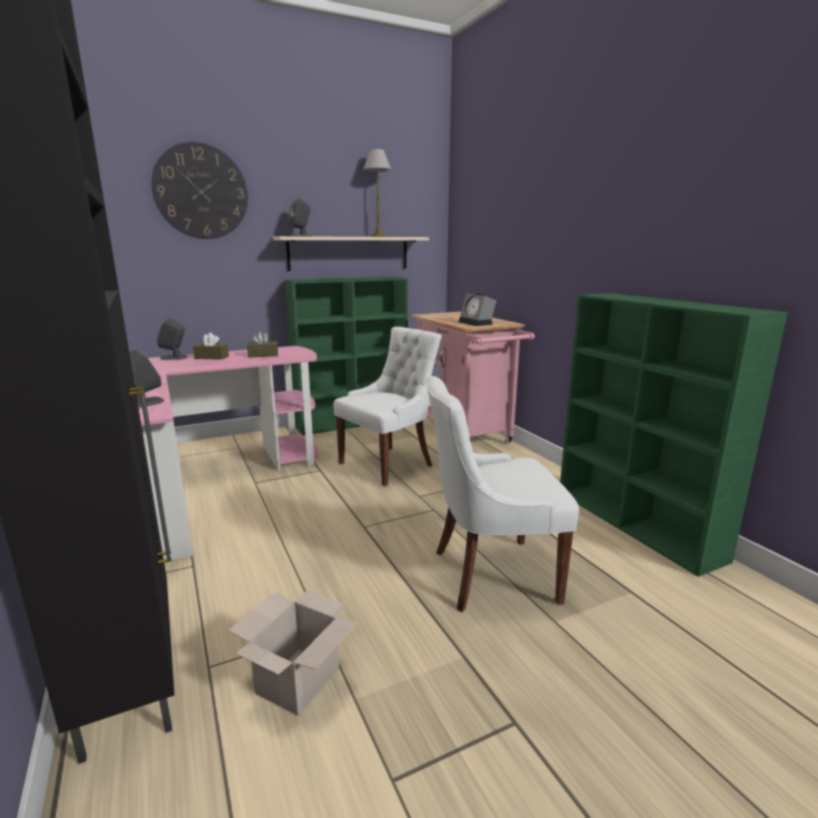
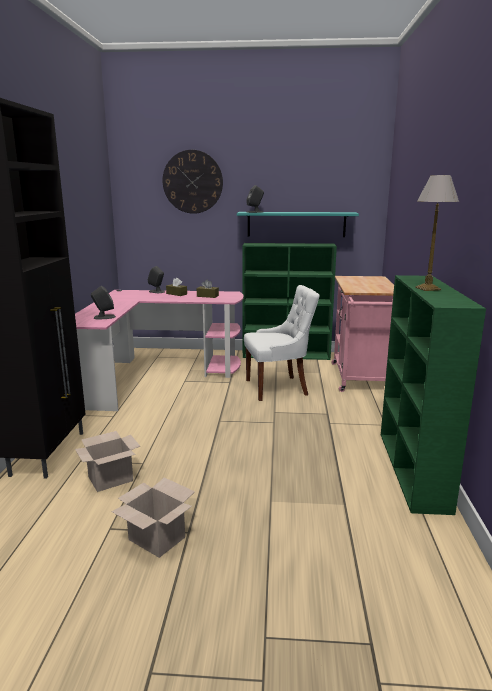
camera: 30 degrees right, 0 degrees up
beige shelf [273,236,429,271] -> turquoise shelf [237,212,359,237]
table lamp [363,149,392,237] -> table lamp moved to [415,175,459,291]
white chair [425,376,579,612] -> none
alarm clock [459,293,497,326] -> none
none -> cardboard box [111,478,195,558]

